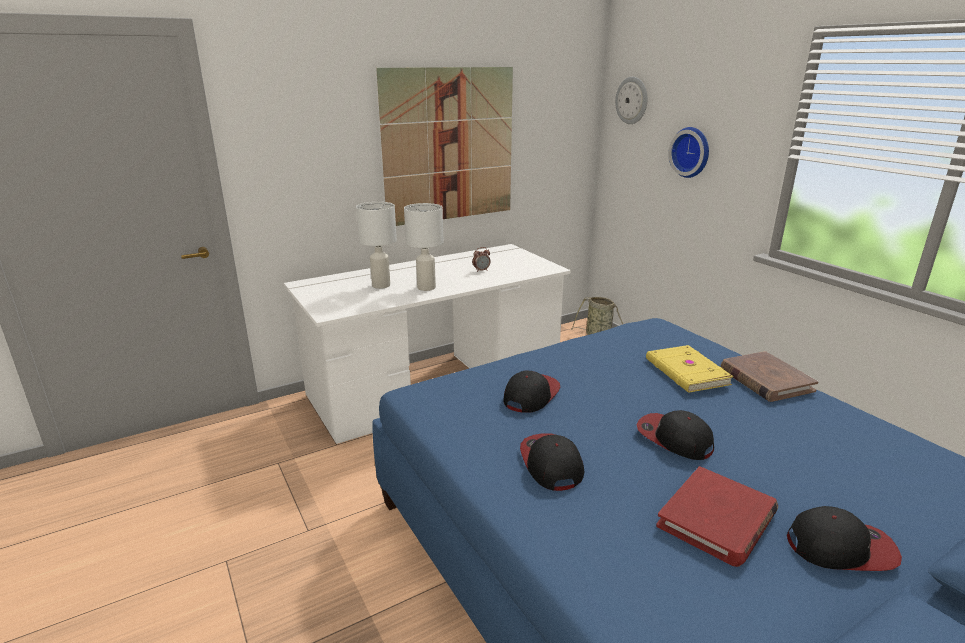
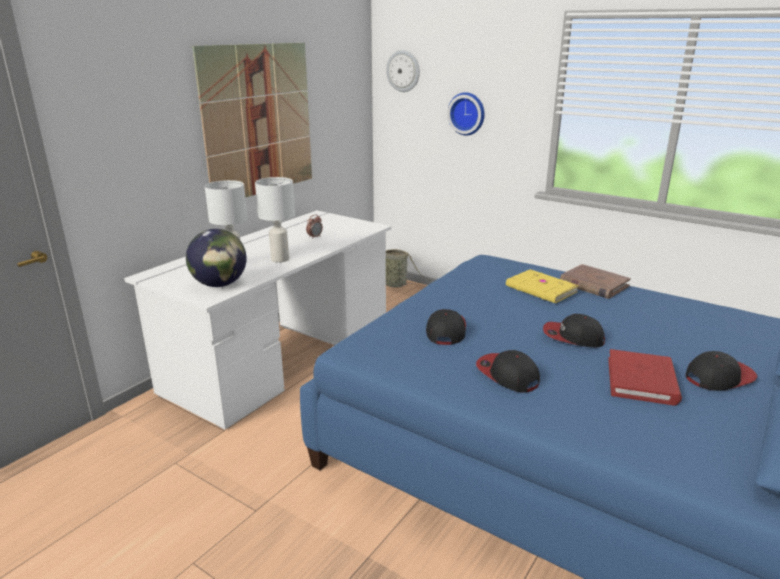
camera: 25 degrees left, 0 degrees up
none -> globe [186,229,247,287]

